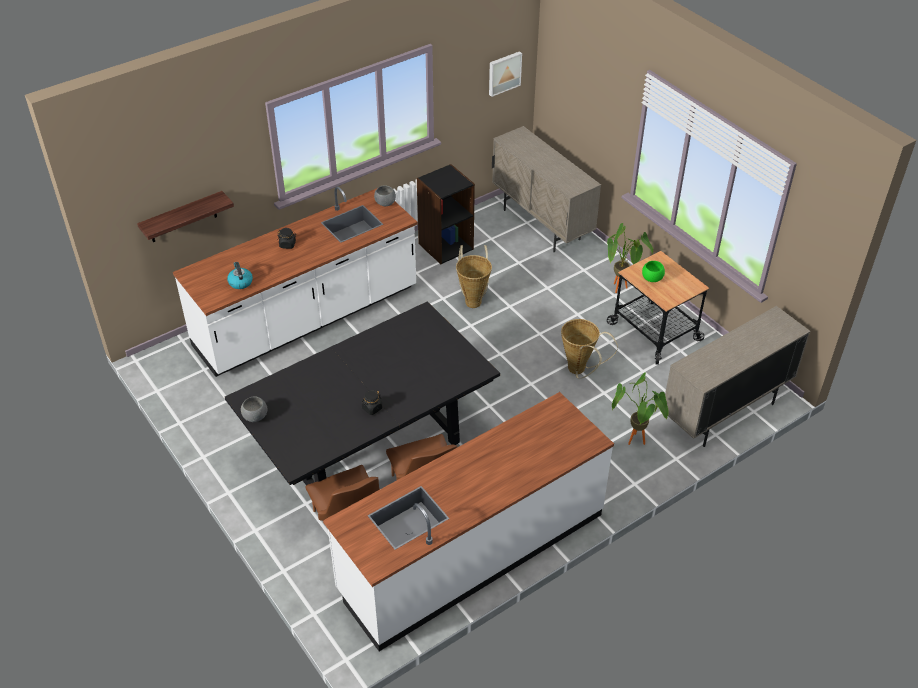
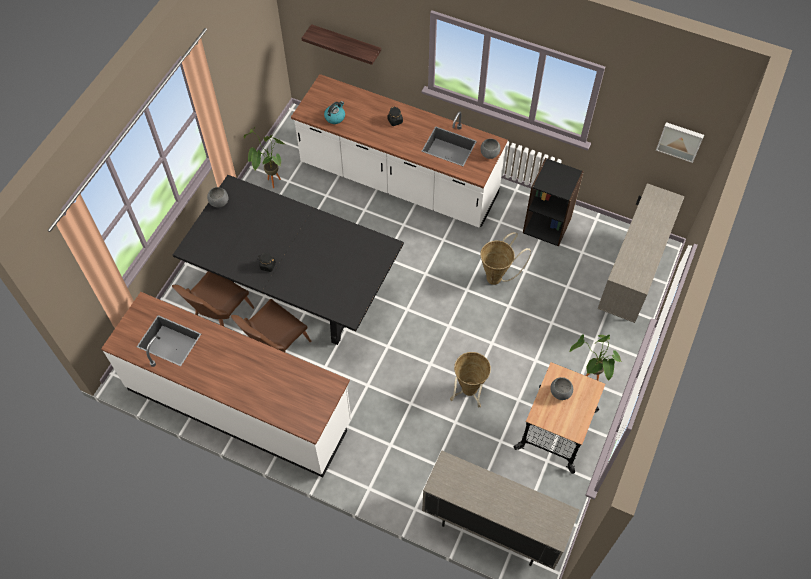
camera: 60 degrees right, 15 degrees up
potted plant [612,372,669,445] -> potted plant moved to [243,126,284,188]
green bowl [642,261,665,282] -> grey bowl [550,377,573,400]

